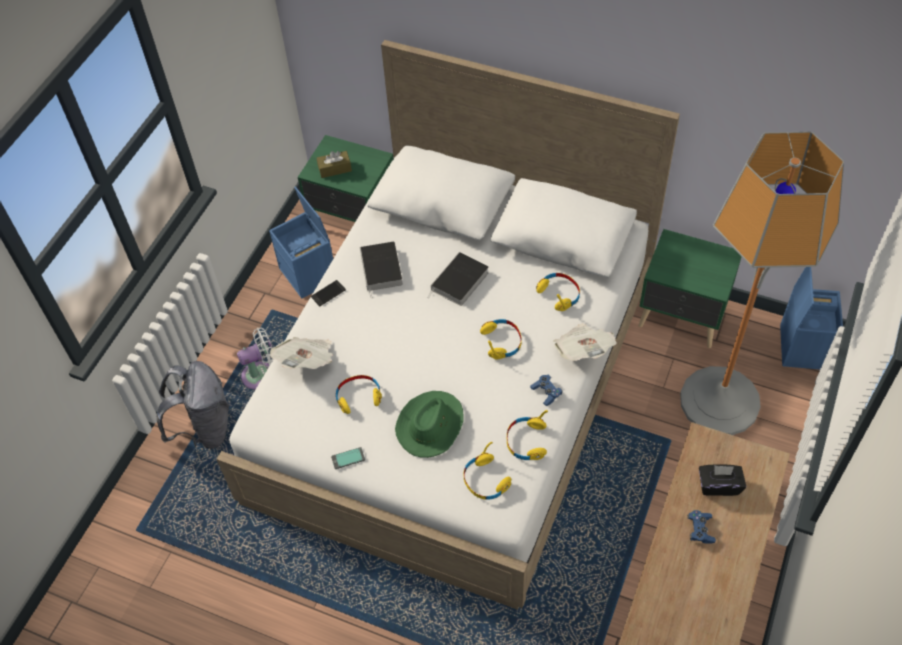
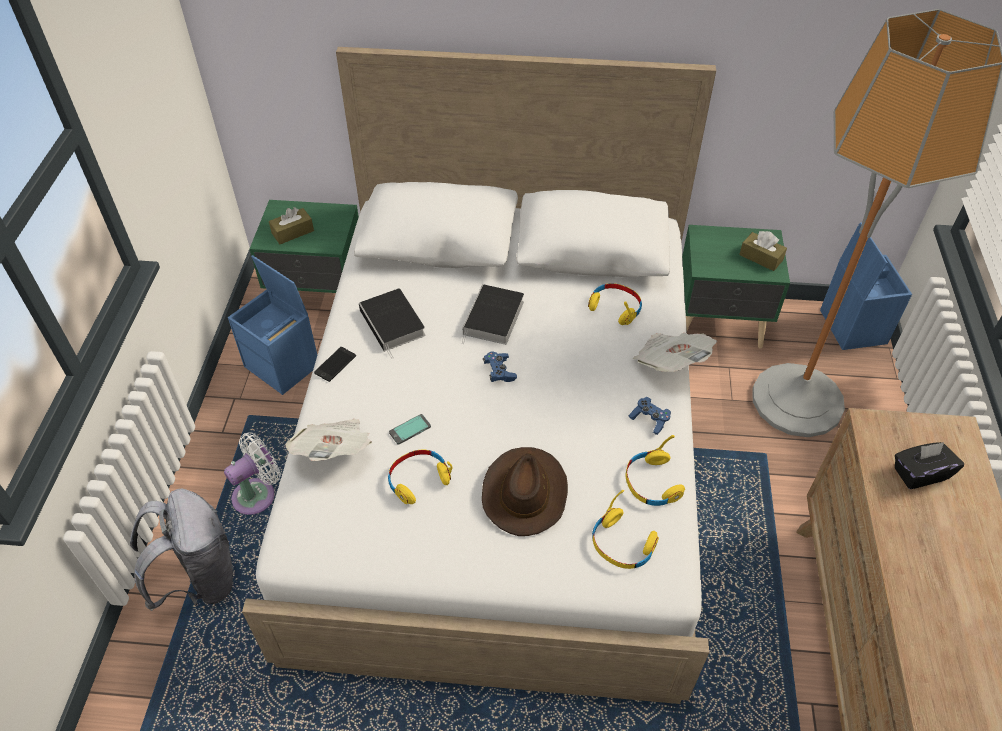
camera: 20 degrees left, 5 degrees down
phone [331,447,365,469] -> phone moved to [389,414,431,445]
green hat [395,391,463,458] -> brown hat [482,447,568,536]
yellow headphones [480,319,522,360] -> none
blue game controller [687,510,716,544] -> blue game controller moved to [483,351,517,382]
none -> brown tissue box [739,231,787,271]

